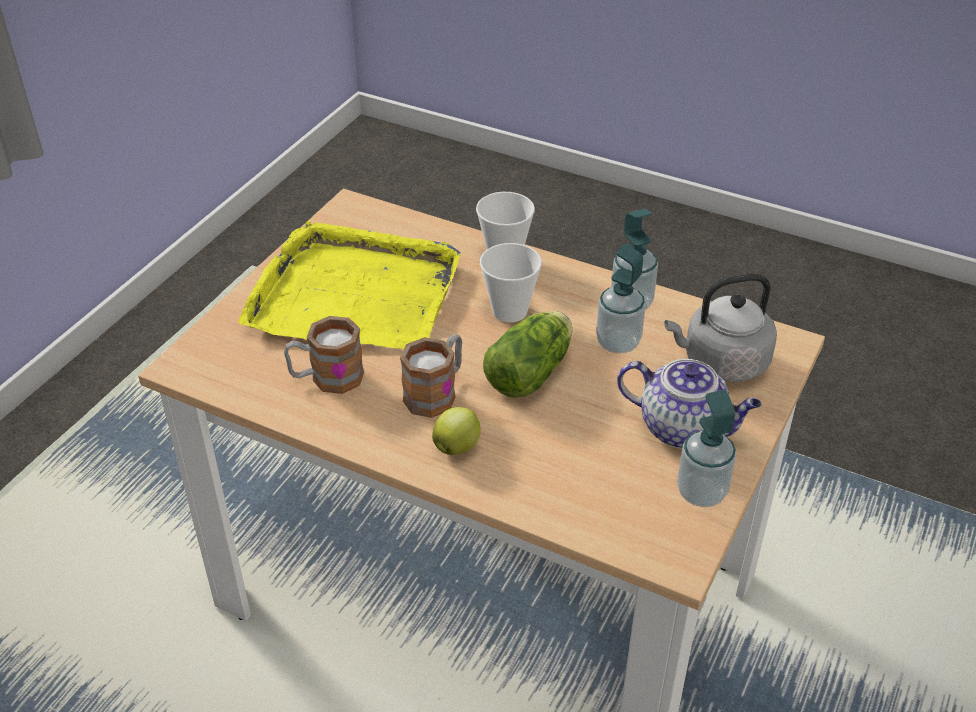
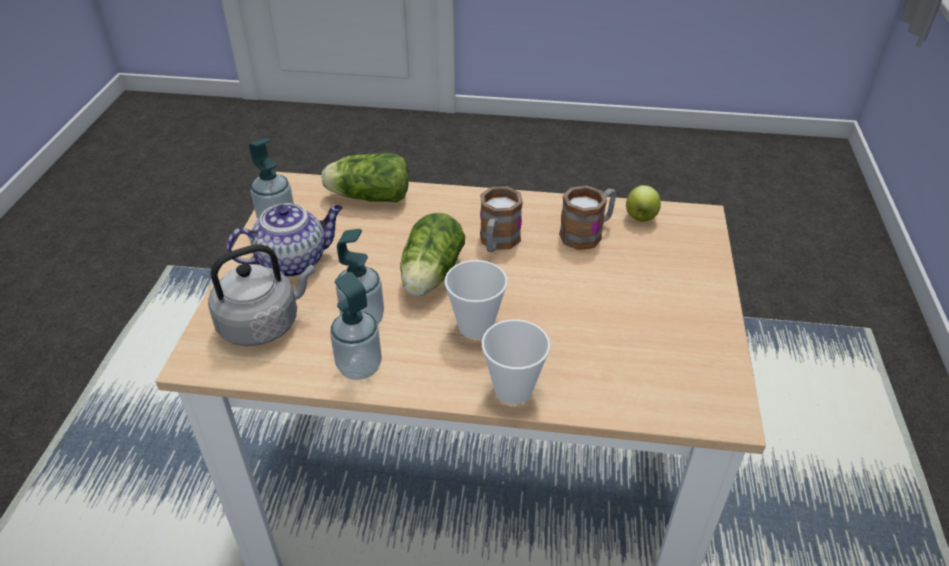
camera: 160 degrees right, 0 degrees up
yellow tray [238,221,461,349] -> none
apple [432,407,481,455] -> apple moved to [626,185,661,222]
teapot [617,359,762,448] -> teapot turned 150 degrees clockwise [227,203,343,277]
none -> lettuce [322,153,409,202]

